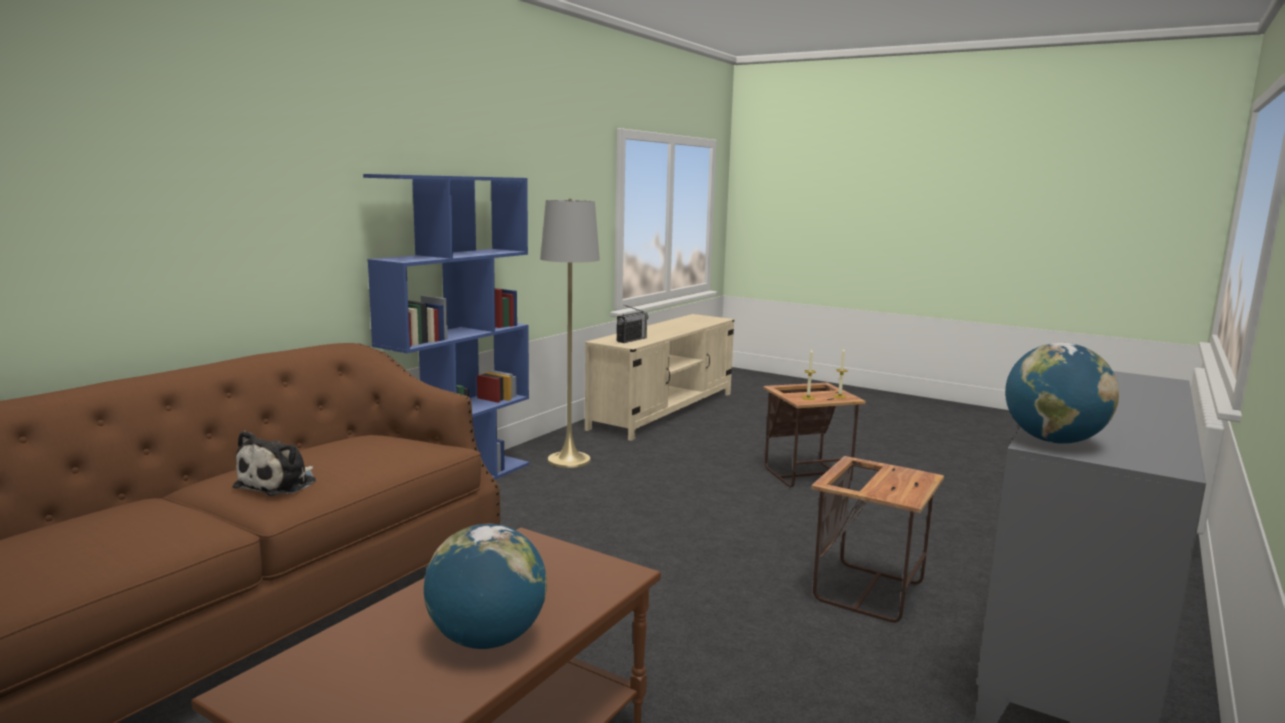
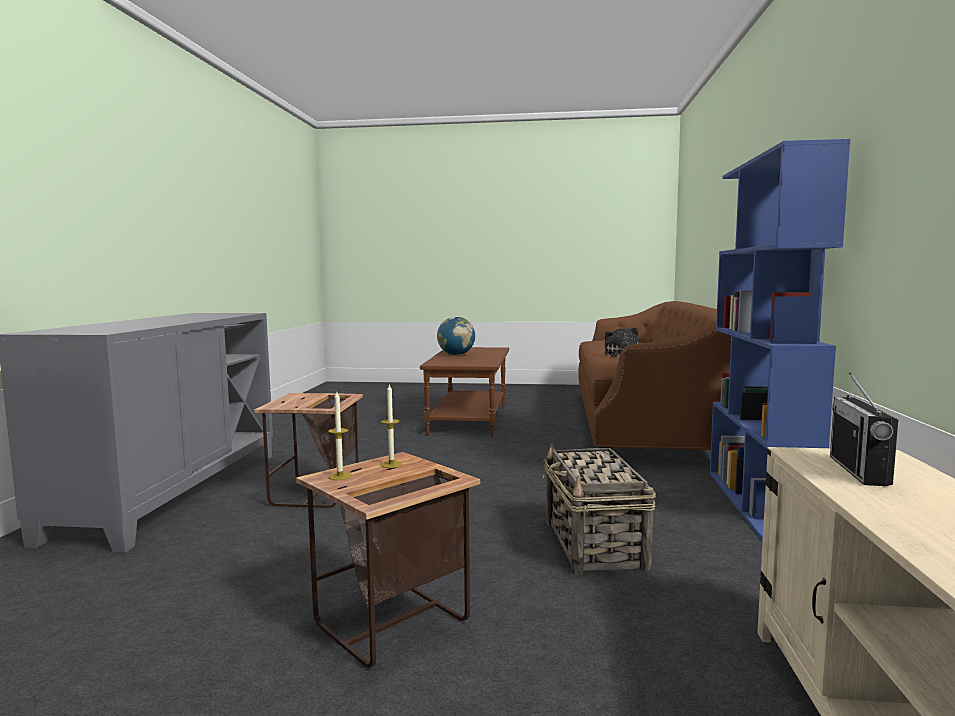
camera: 155 degrees right, 5 degrees down
grey floor lamp [540,199,600,468] -> none
globe [1005,343,1119,444] -> none
none -> basket [543,443,656,575]

